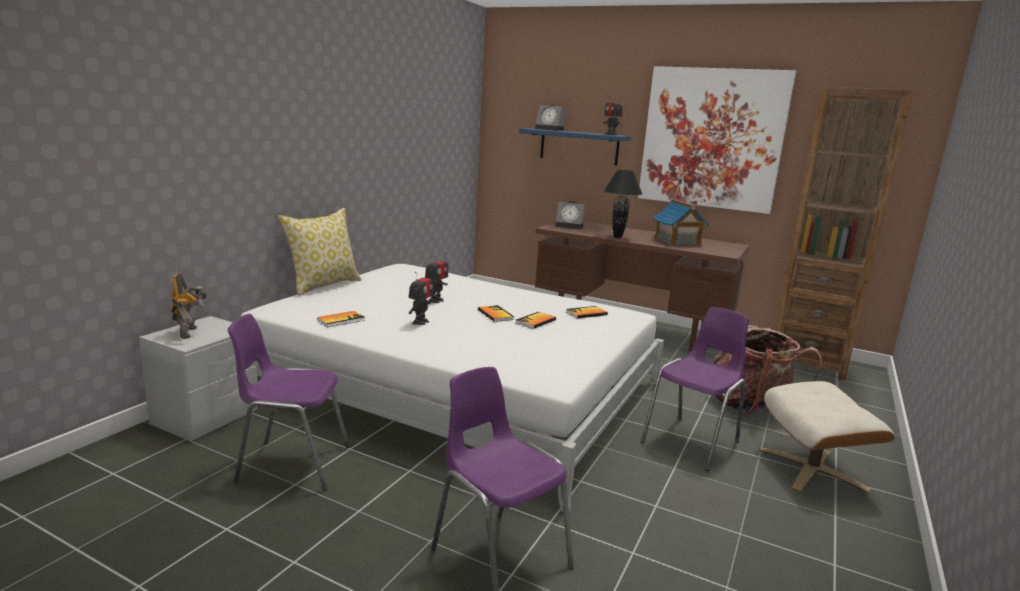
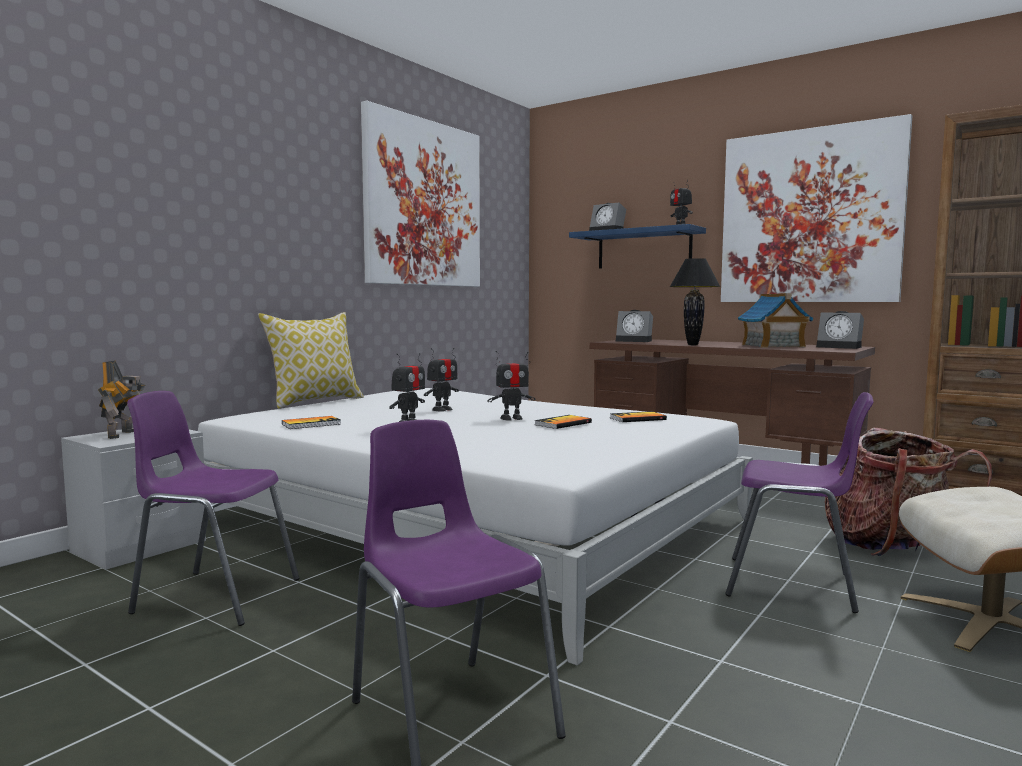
camera: 10 degrees right, 10 degrees down
book [478,305,514,322] -> toy robot [487,351,535,420]
purple chair [641,307,749,471] -> purple chair turned 60 degrees clockwise [725,392,874,613]
none -> picture [361,101,480,287]
none -> alarm clock [816,311,864,349]

